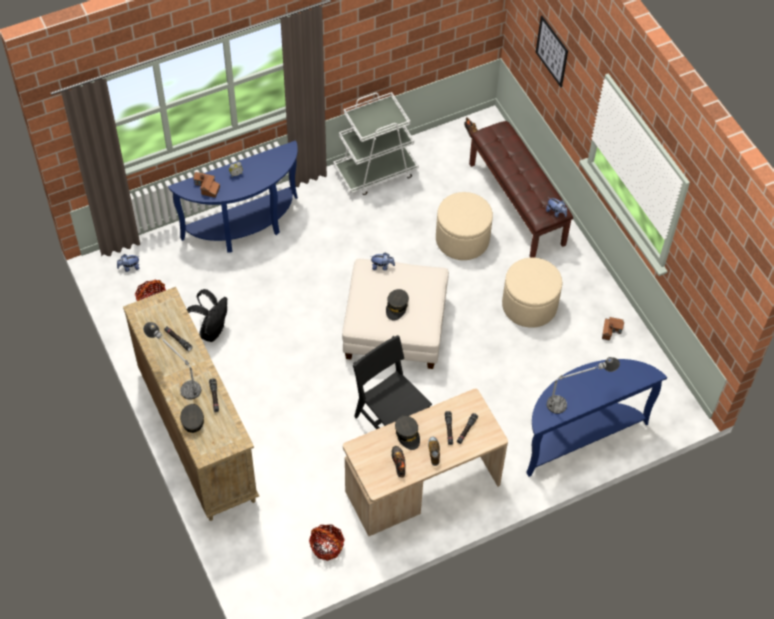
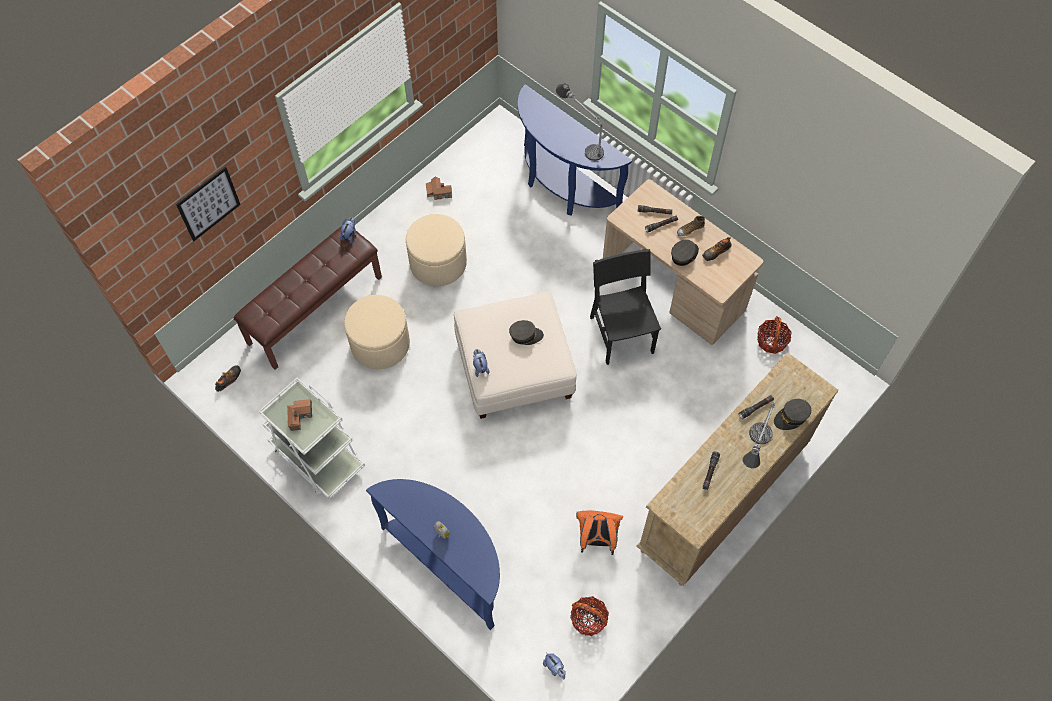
camera: 110 degrees left, 5 degrees up
black backpack [187,289,227,342] -> orange backpack [576,510,623,555]
toy house [193,172,220,198] -> toy house moved to [287,399,312,431]
black chair [353,335,432,429] -> black chair turned 135 degrees clockwise [590,249,661,365]

